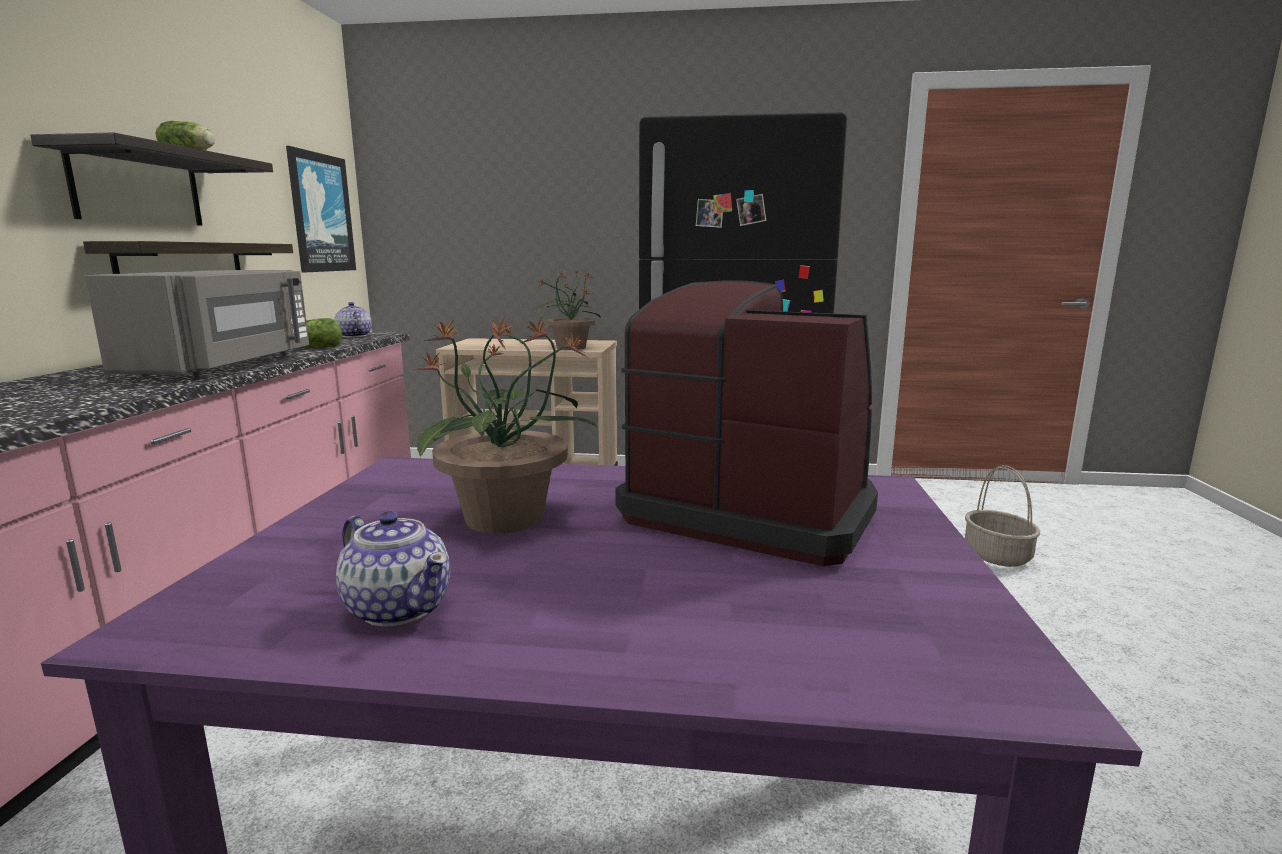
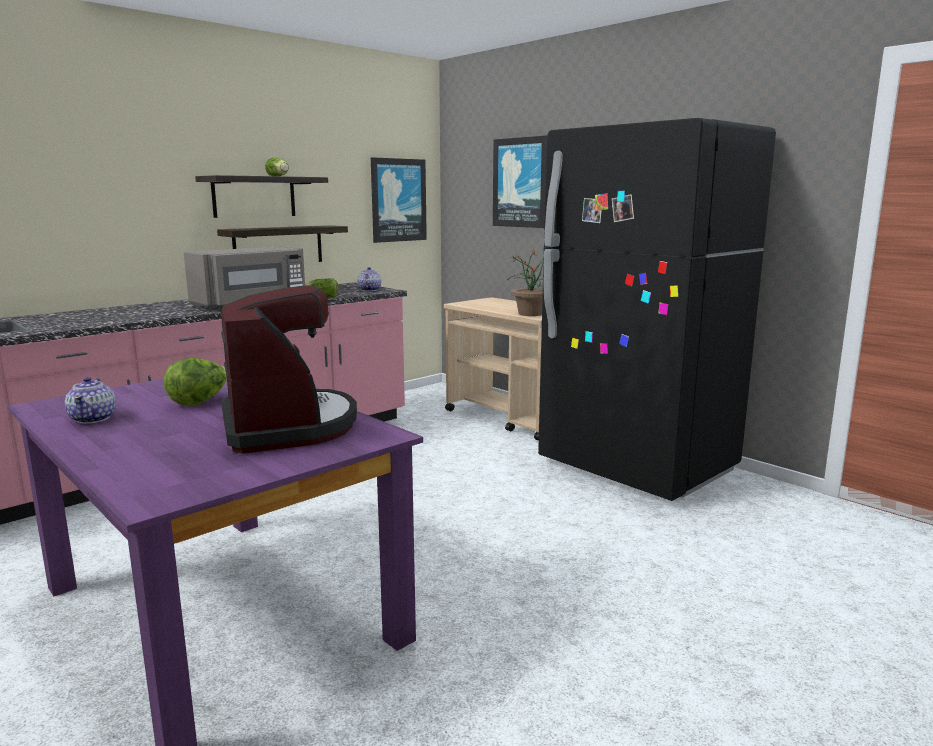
camera: 40 degrees right, 0 degrees up
potted plant [415,317,598,534] -> lettuce [163,358,227,405]
basket [965,465,1040,567] -> none
none -> picture [493,135,547,228]

